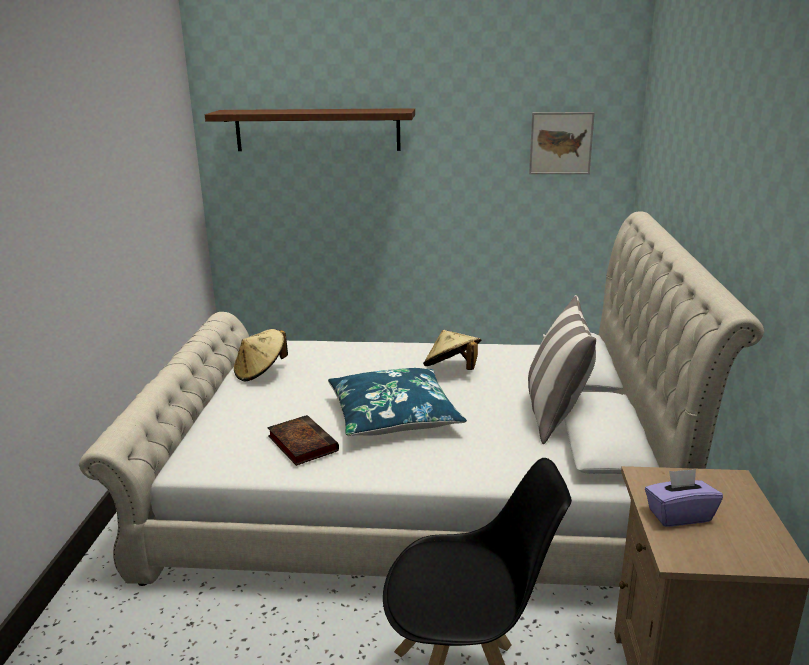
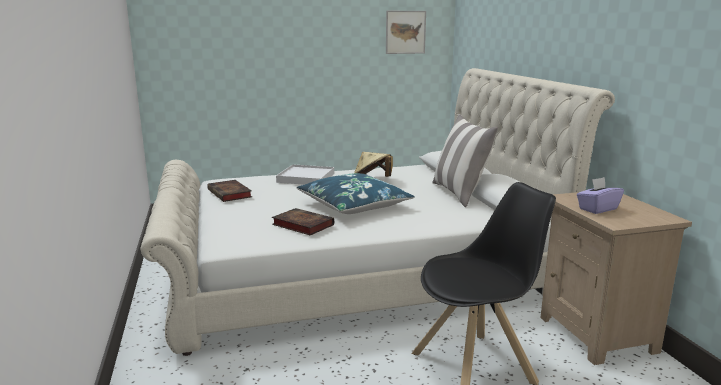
camera: 20 degrees left, 5 degrees down
brown shelf [205,108,415,151] -> none
beige hat [234,329,288,381] -> book [207,180,252,202]
none -> white tray [276,164,334,185]

